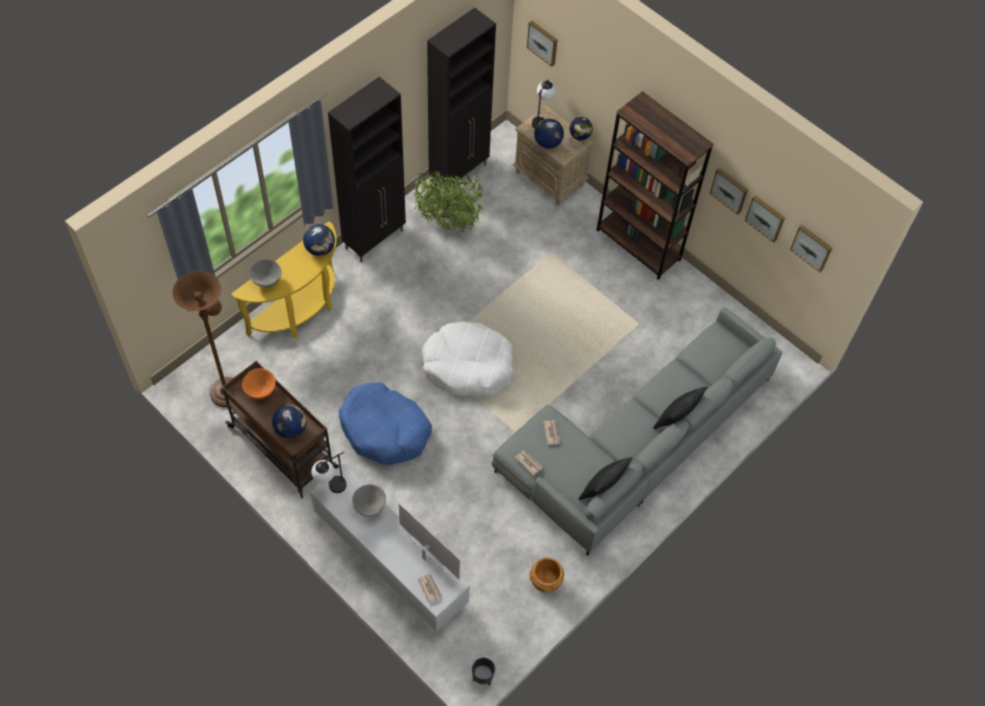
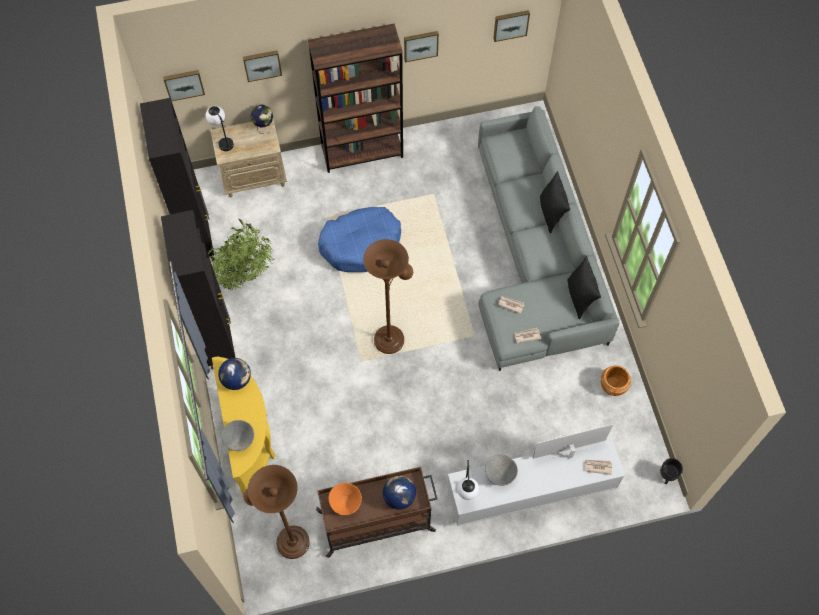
camera: 55 degrees left, 5 degrees up
blue dog bed [338,382,432,465] -> blue dog bed moved to [318,207,401,272]
white dog bed [422,322,514,397] -> brown floor lamp [363,239,413,354]
globe [534,119,564,149] -> none
picture [745,195,785,243] -> picture moved to [243,50,282,82]

